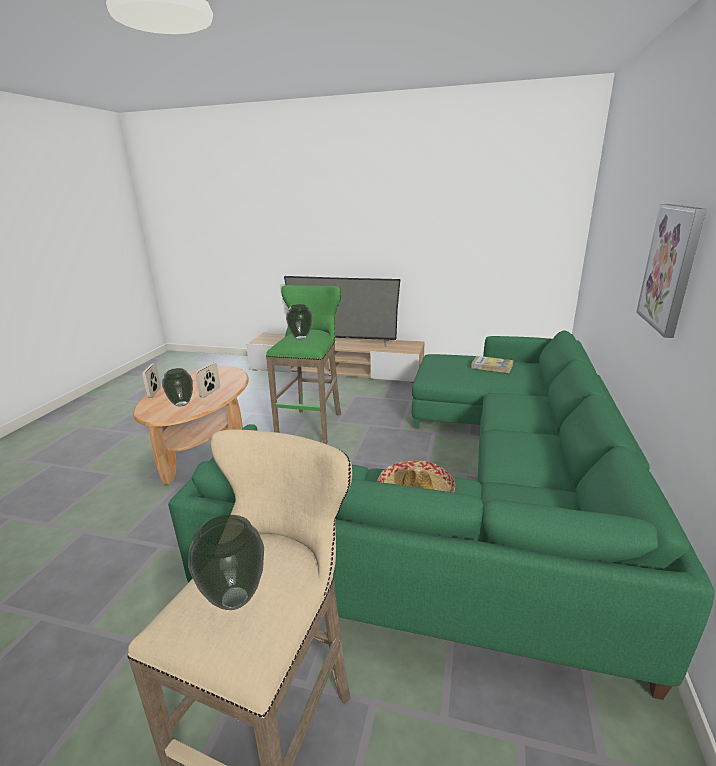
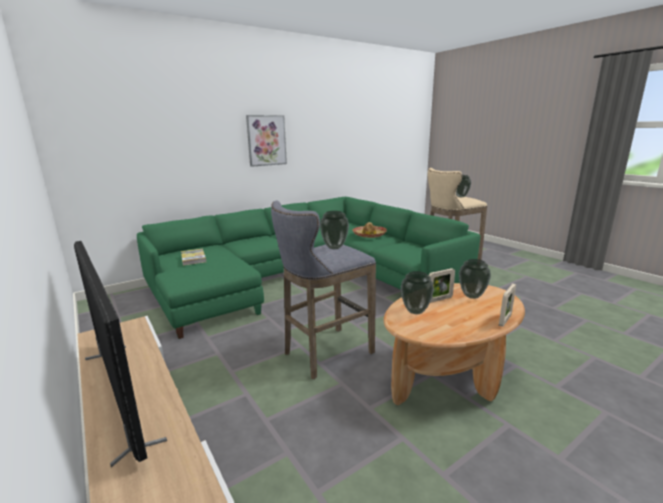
camera: 140 degrees left, 5 degrees down
green stool [266,285,341,444] -> grey stool [271,201,376,379]
none -> vase [401,271,434,314]

